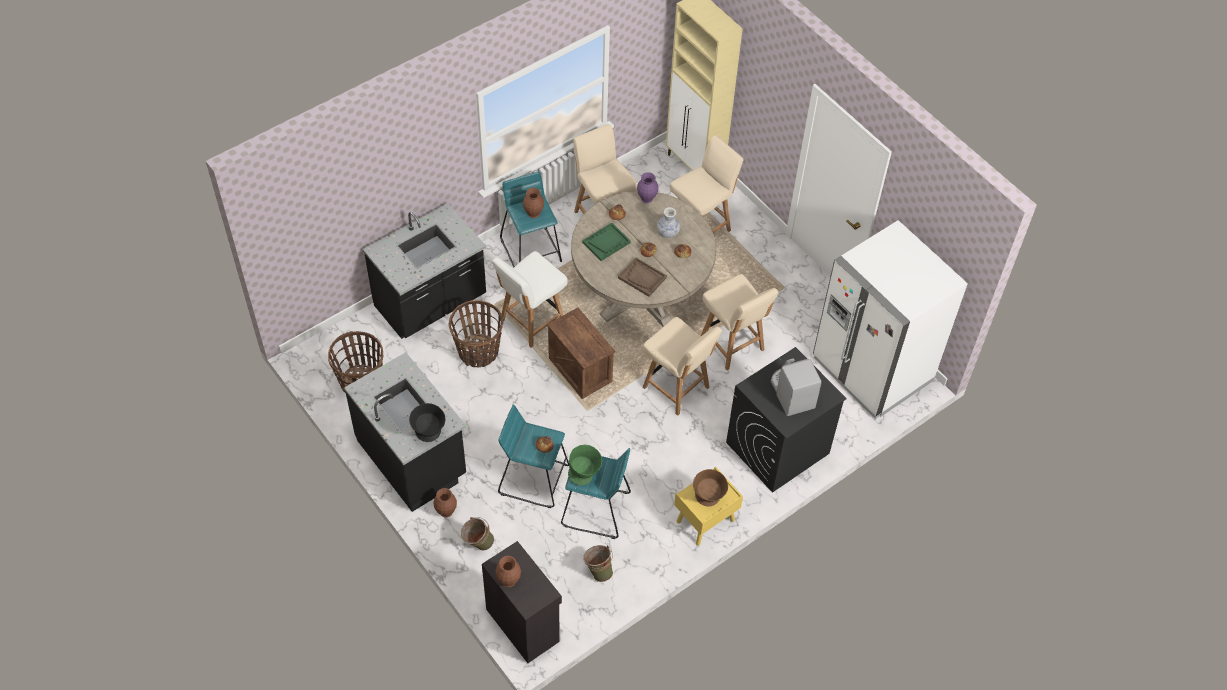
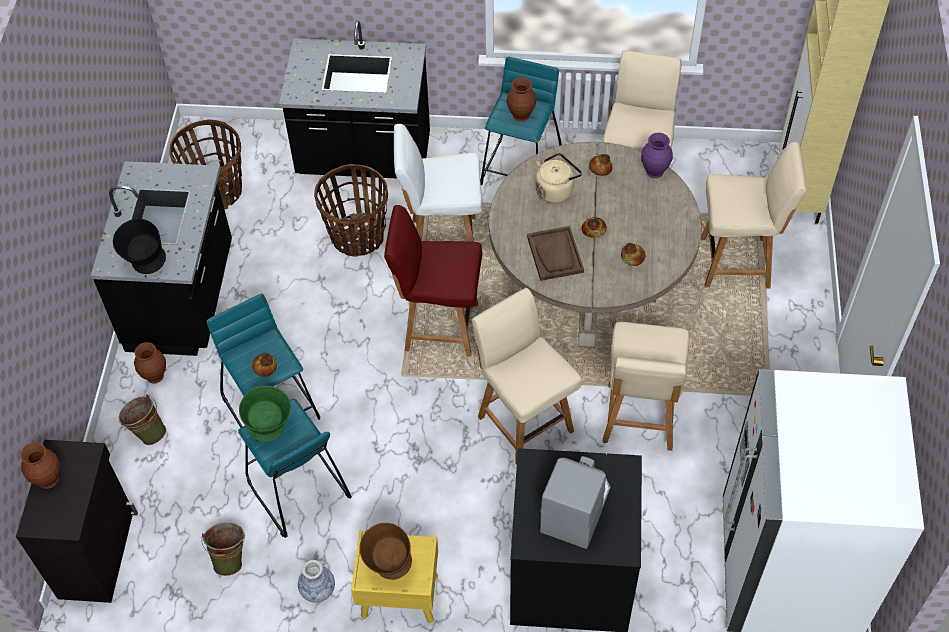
camera: 45 degrees right, 0 degrees up
crate [547,307,615,399] -> red chair [384,205,482,357]
green tray [582,223,631,261] -> beige kettle [536,153,582,204]
beige chair [643,317,722,416] -> beige chair turned 150 degrees clockwise [472,288,582,465]
vase [657,207,680,238] -> vase moved to [298,560,335,602]

